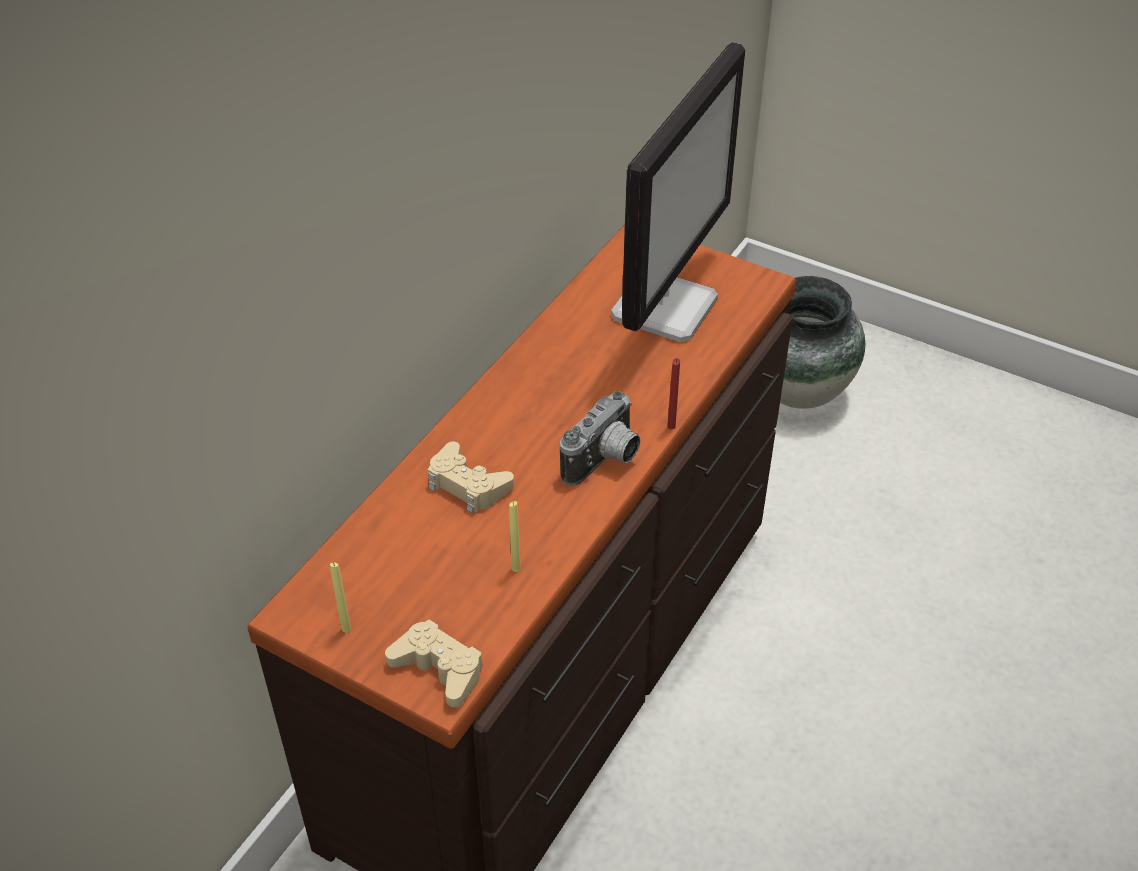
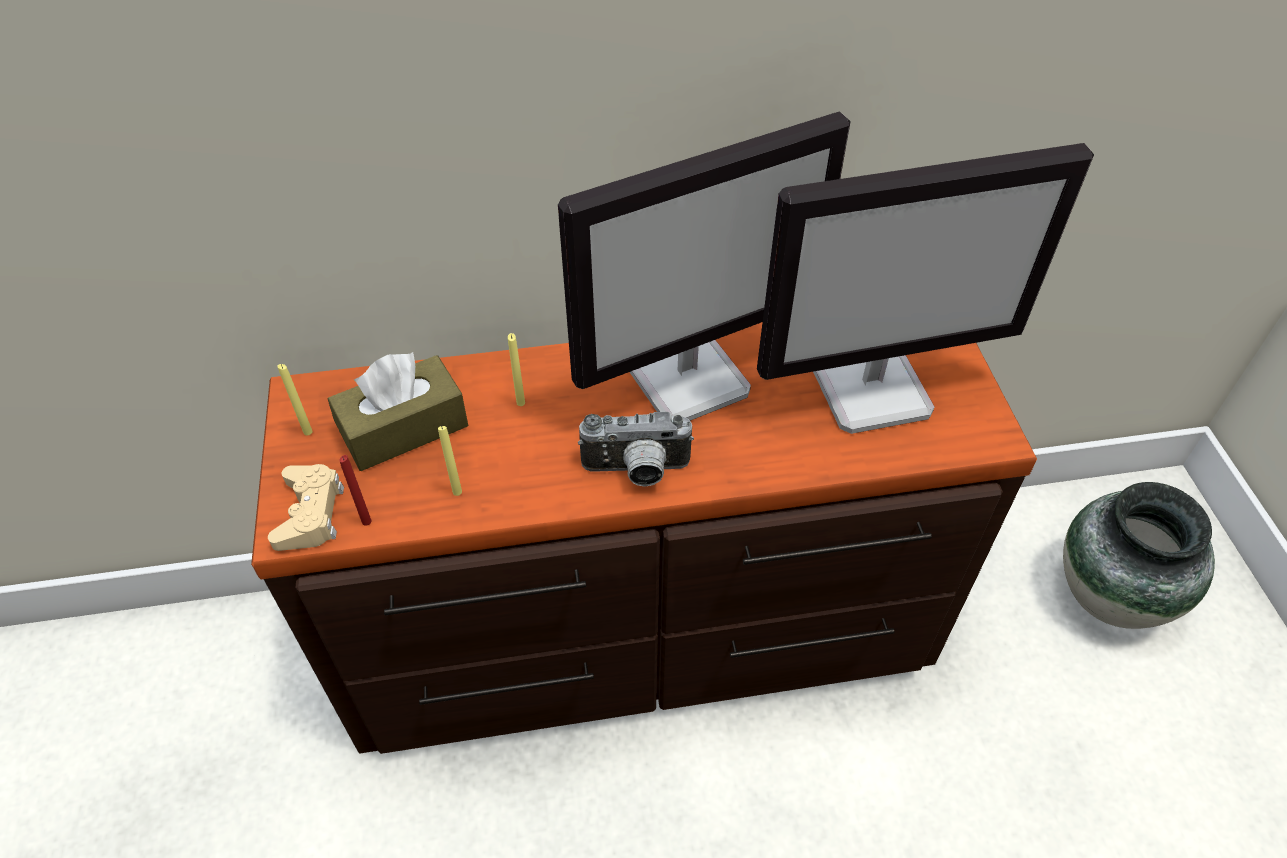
camera: 50 degrees right, 5 degrees up
beige game controller [428,442,514,513] -> yellow candle [508,333,525,406]
red candle [667,358,680,429] -> red candle moved to [339,455,371,526]
none -> brown tissue box [328,352,468,471]
none -> monitor [558,111,851,421]

